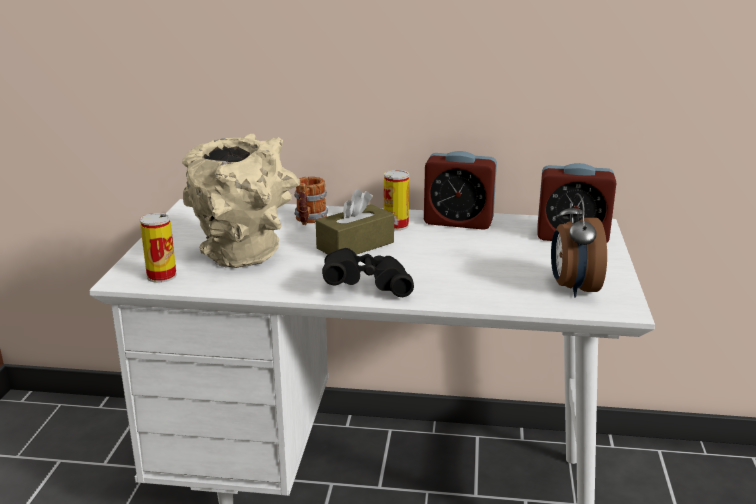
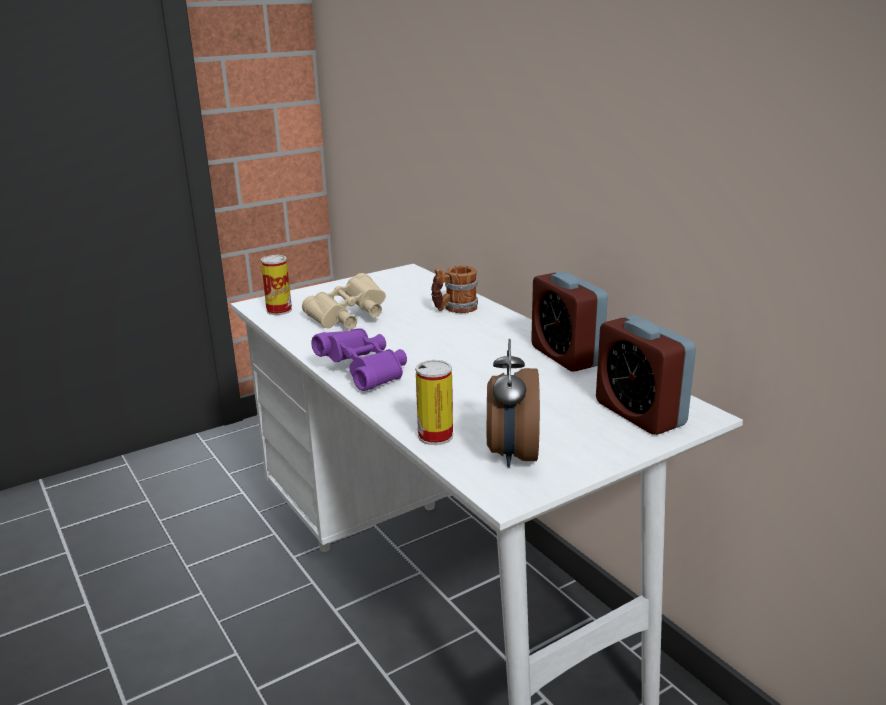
camera: 50 degrees right, 0 degrees up
beige vase [182,134,300,268] -> beige binoculars [302,273,386,330]
brown tissue box [316,189,394,255] -> none
black binoculars [322,248,414,297] -> purple binoculars [311,328,407,391]
can [384,170,409,230] -> can moved to [416,360,453,445]
alarm clock [551,193,607,297] -> alarm clock turned 45 degrees counterclockwise [487,339,540,467]

